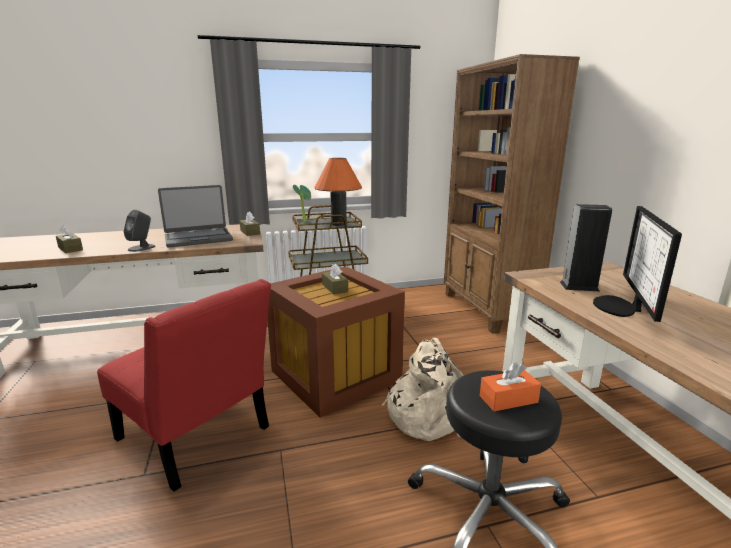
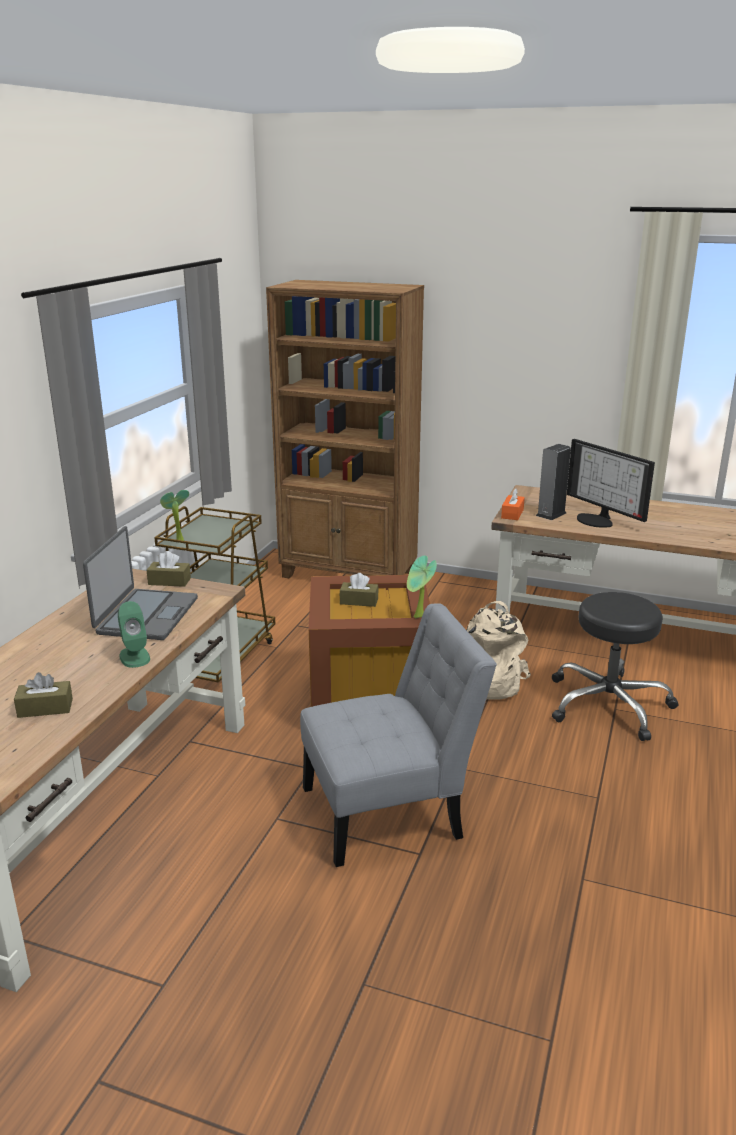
camera: 55 degrees left, 5 degrees up
red chair [97,279,271,492] -> grey chair [300,603,497,867]
grey speaker [124,210,155,252] -> green speaker [118,601,150,668]
orange table lamp [314,158,362,226] -> none
orange tissue box [480,362,541,411] -> orange tissue box moved to [501,488,525,520]
none -> potted plant [407,556,437,618]

